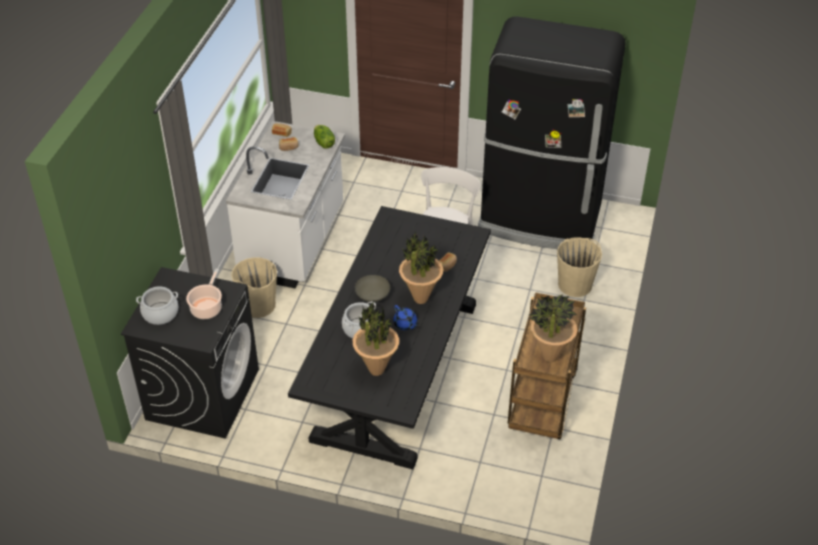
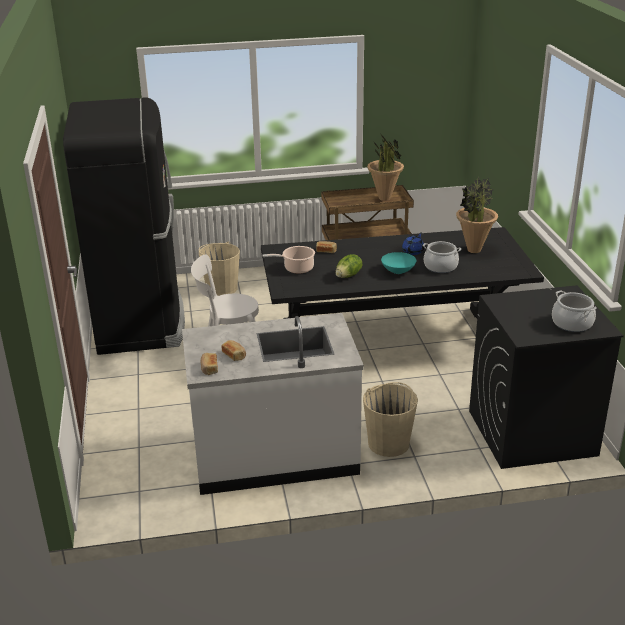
camera: 115 degrees left, 15 degrees down
cooking pot [186,269,222,319] -> cooking pot moved to [262,246,315,274]
lettuce [314,125,335,149] -> lettuce moved to [335,254,362,278]
grey bowl [355,275,390,302] -> turquoise bowl [381,252,416,274]
potted plant [399,232,443,304] -> none

